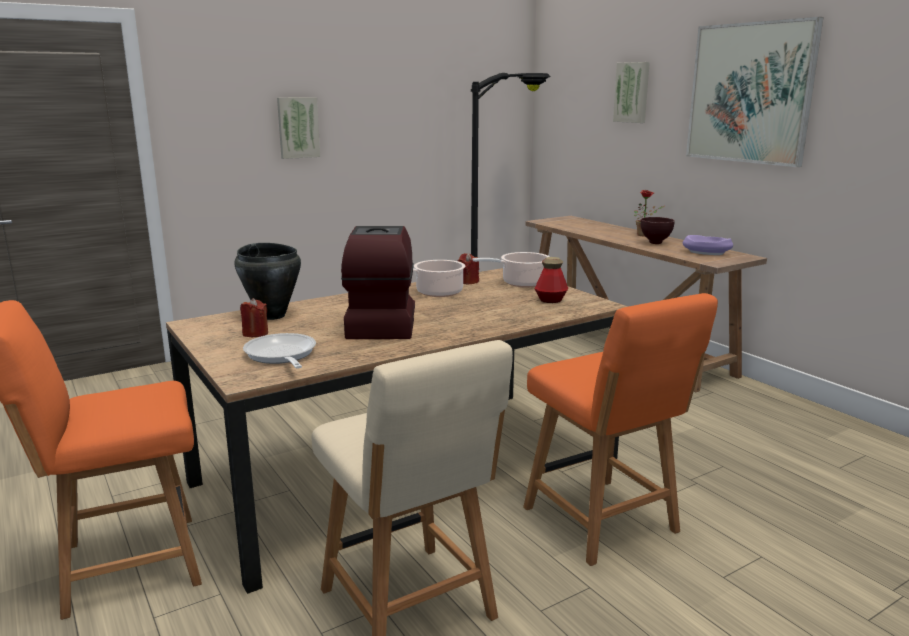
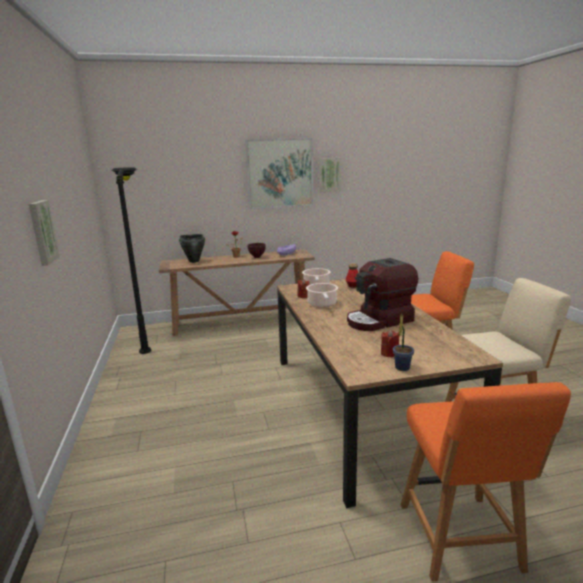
camera: 70 degrees left, 0 degrees up
black cooking pot [234,243,301,320] -> black cooking pot moved to [179,234,205,263]
frying pan [243,333,316,369] -> none
coffee machine [341,226,415,339] -> coffee machine turned 45 degrees counterclockwise [347,258,418,331]
picture [613,62,650,123] -> picture moved to [319,158,341,192]
none -> potted plant [393,315,414,371]

